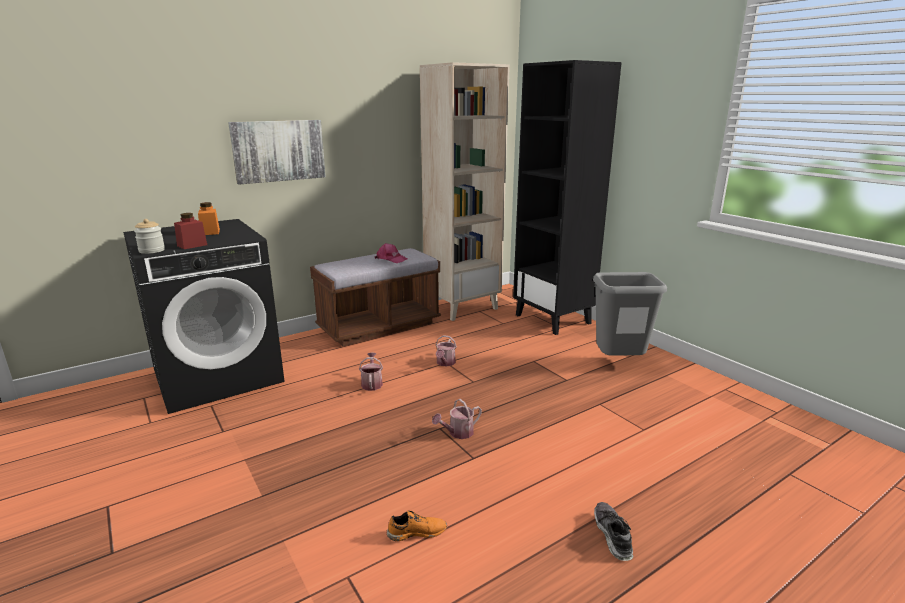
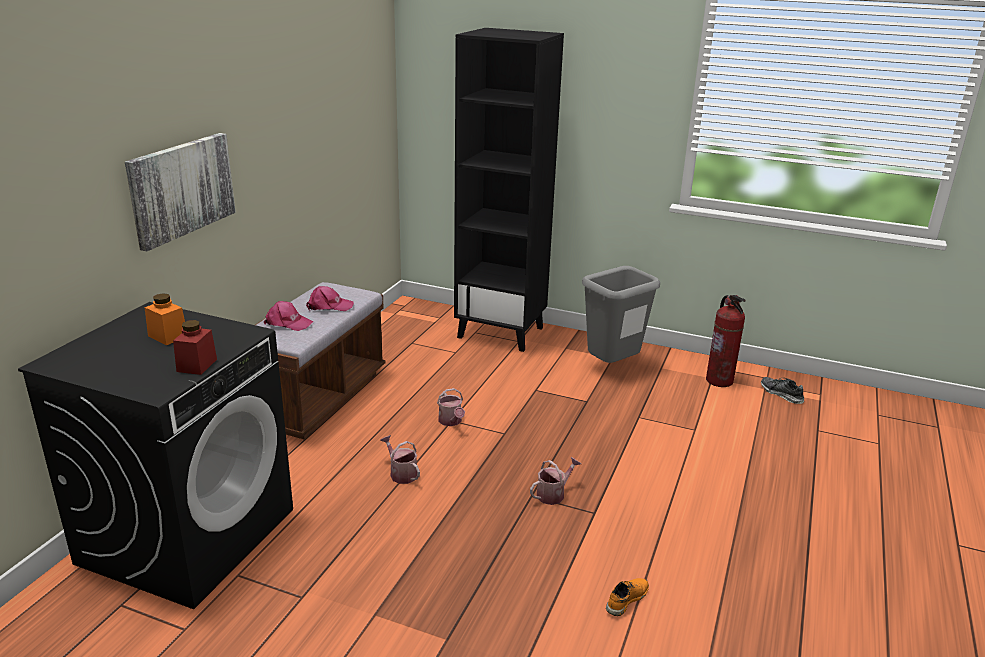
camera: 35 degrees left, 5 degrees up
jar [134,219,165,254] -> none
beige bookcase [420,62,510,321] -> none
watering can [432,399,482,439] -> watering can turned 150 degrees counterclockwise [530,457,581,505]
shoe [594,502,633,561] -> shoe moved to [761,377,804,404]
none -> pink cap [264,301,313,331]
none -> fire extinguisher [706,295,745,387]

